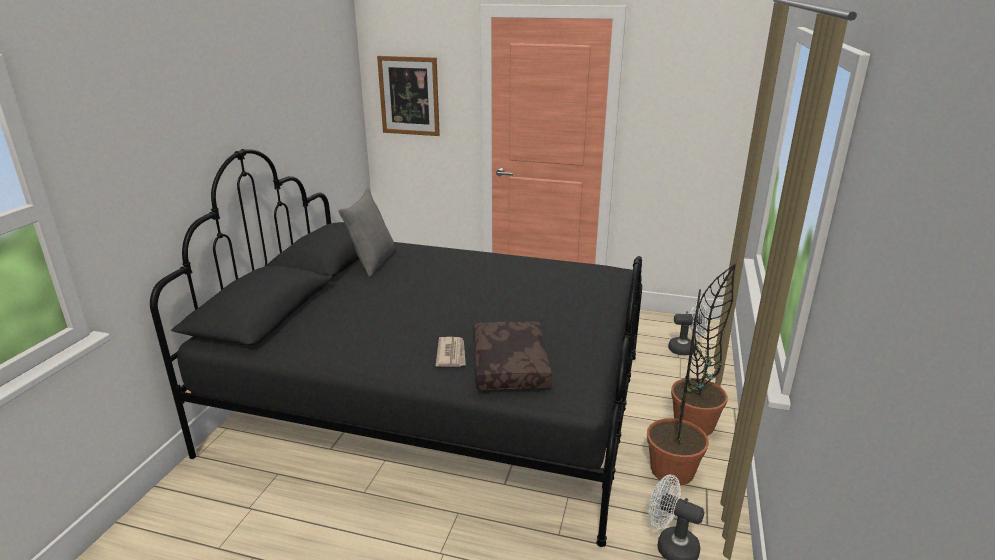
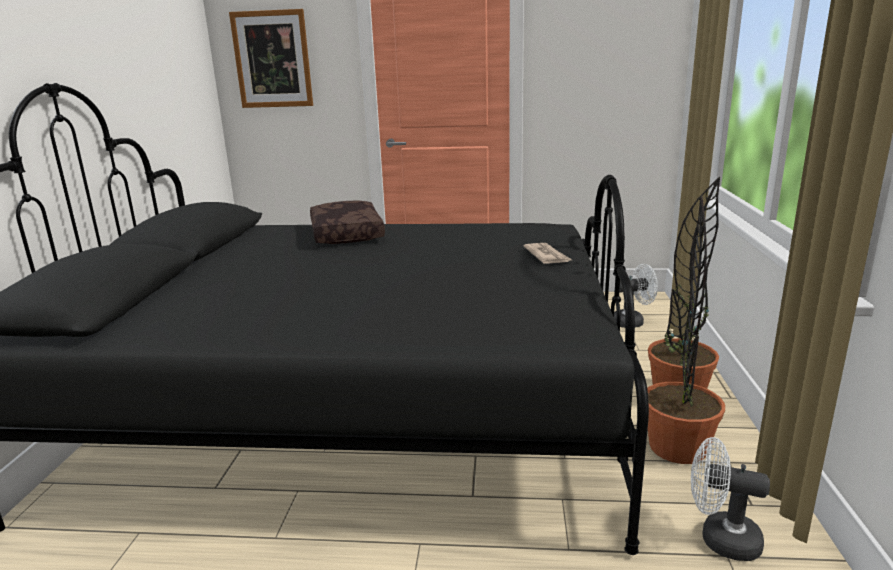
camera: 10 degrees left, 5 degrees down
grey pillow [338,188,395,277] -> none
newspaper [436,337,466,367] -> newspaper moved to [523,243,572,264]
brown pillow [473,321,552,390] -> brown pillow moved to [310,200,385,244]

